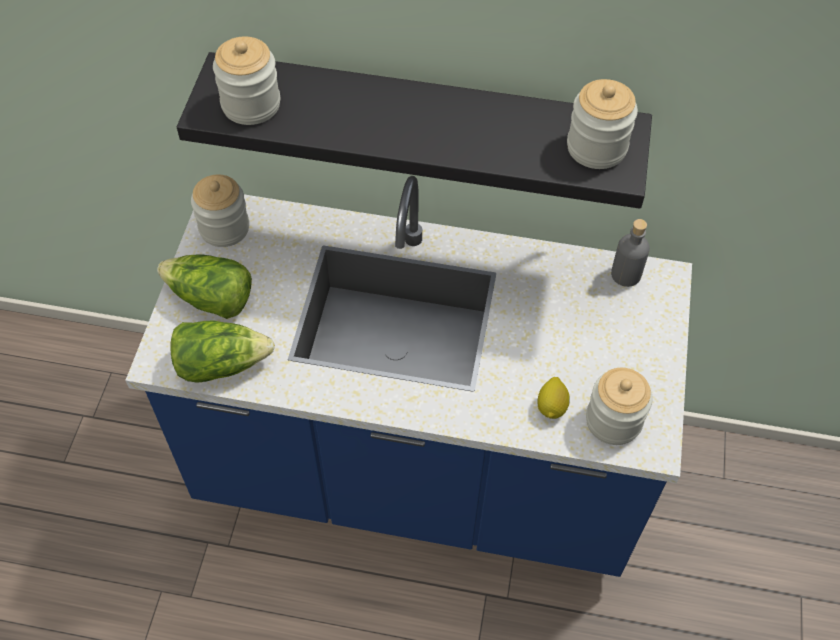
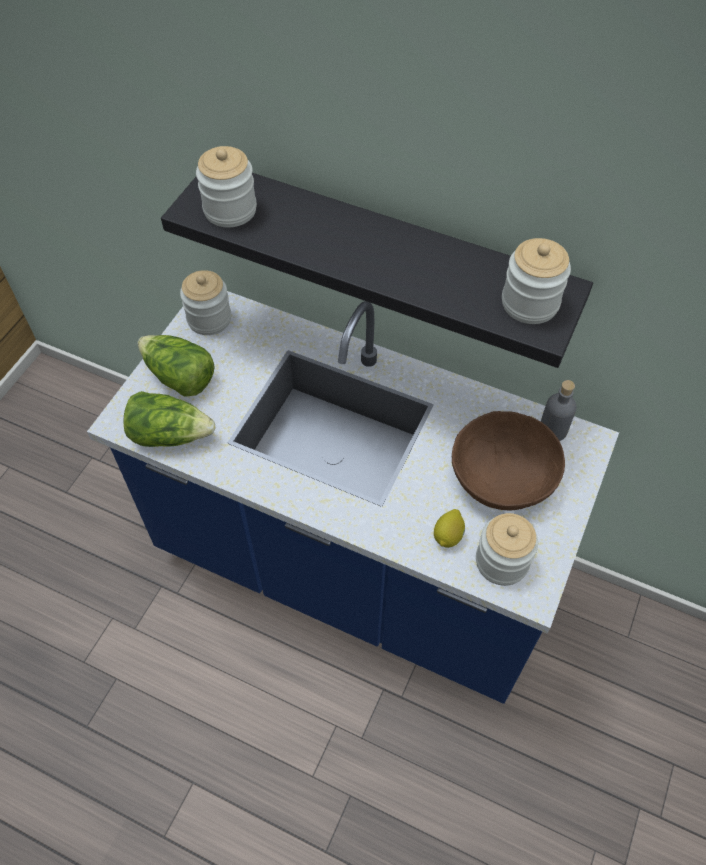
camera: 15 degrees right, 0 degrees up
none -> brown bowl [452,411,565,511]

